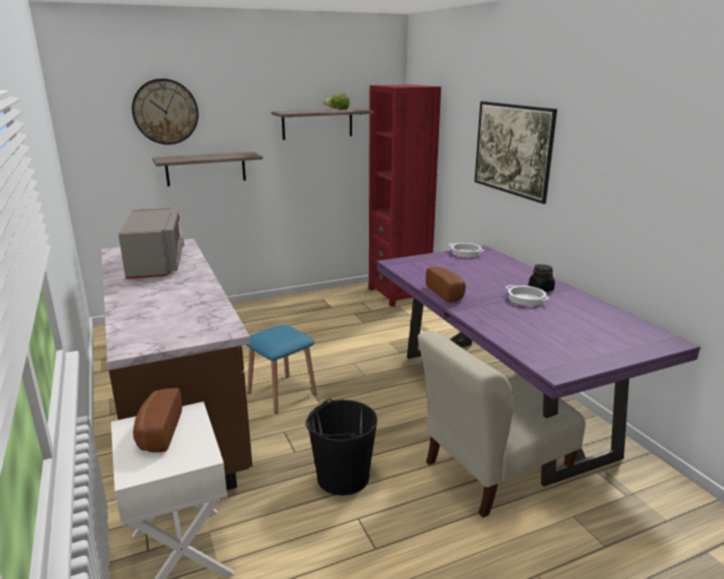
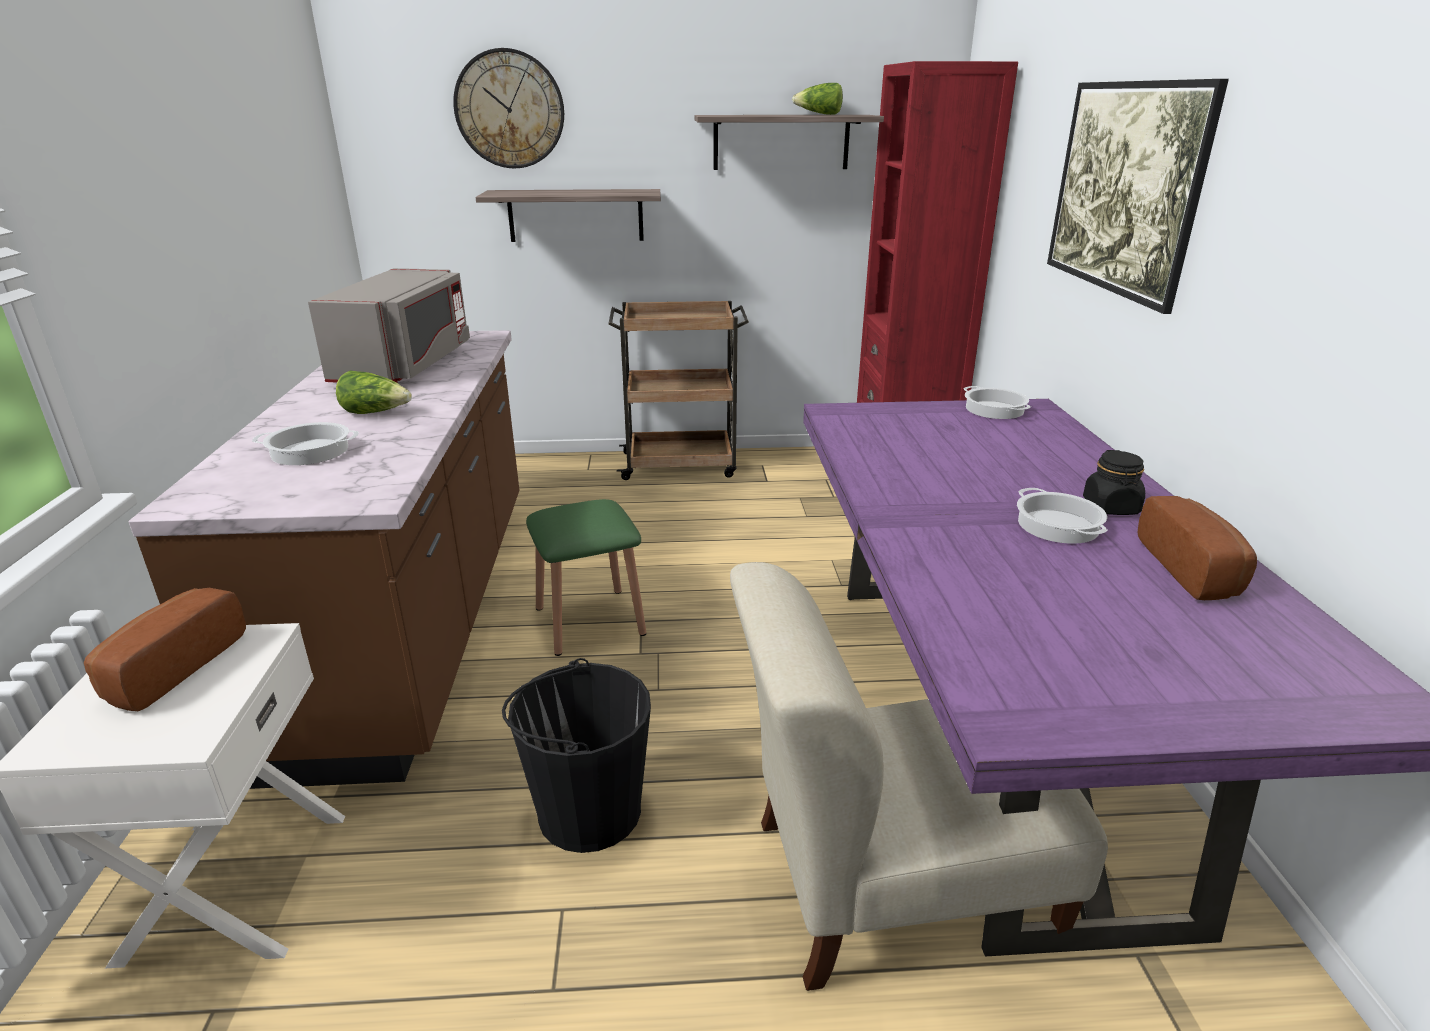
camera: 20 degrees right, 5 degrees up
blue stool [246,325,317,413] -> green stool [526,499,646,656]
bread [426,267,466,302] -> bread moved to [1138,496,1257,600]
none -> cooking pot [252,422,359,465]
none -> lettuce [336,370,412,414]
none -> brown cart [608,301,749,480]

